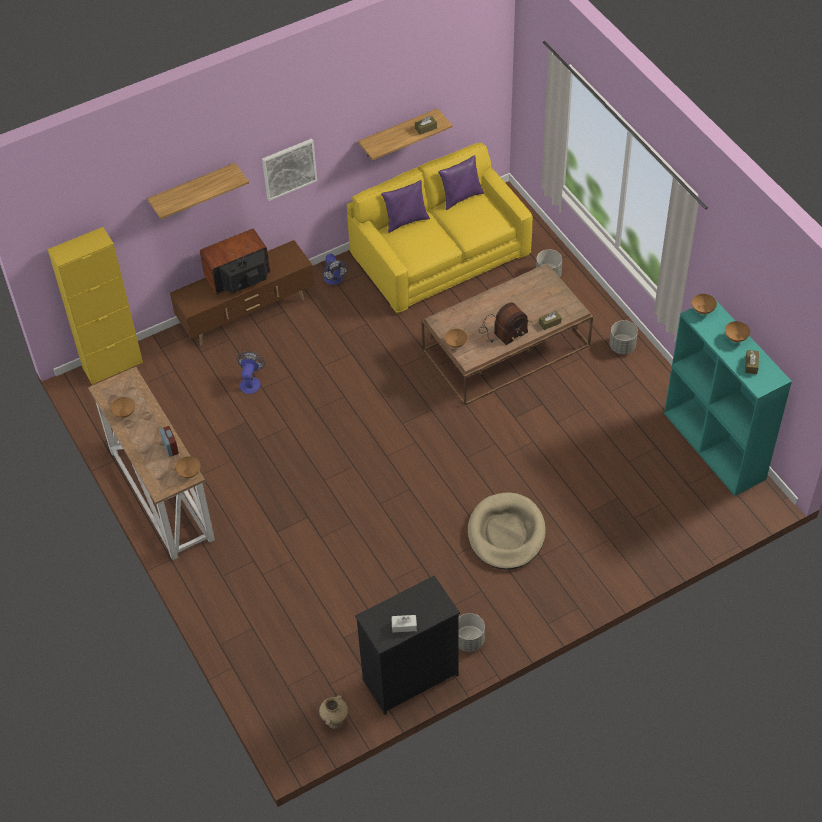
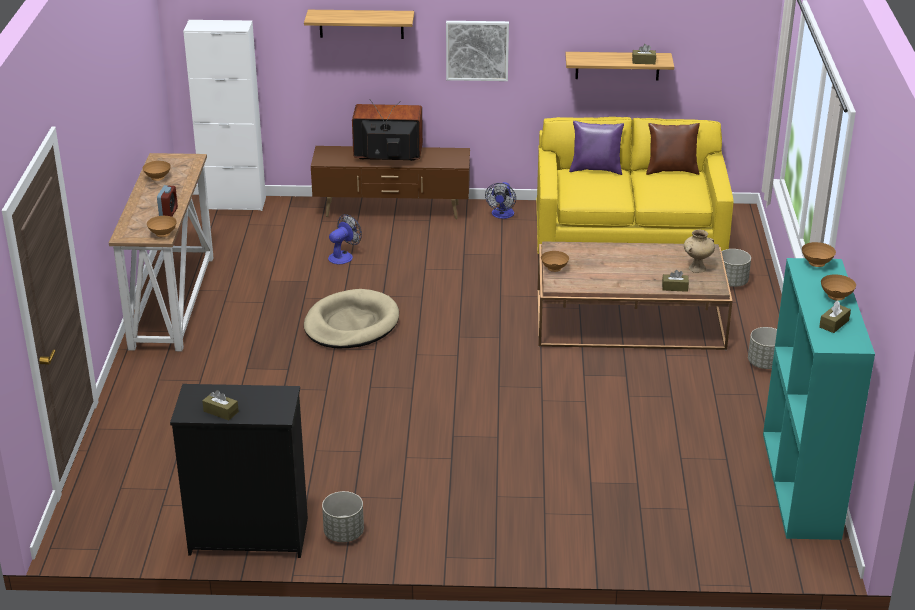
camera: 30 degrees right, 20 degrees down
yellow cabinet [48,227,143,385] -> white cabinet [183,20,266,211]
beige vase [319,695,348,729] -> beige vase moved to [684,229,715,273]
white tissue box [392,615,417,632] -> brown tissue box [202,390,239,420]
purple pillow [438,155,484,210] -> brown pillow [646,123,700,175]
beige dog bed [468,493,546,570] -> beige dog bed moved to [304,289,399,348]
radio [479,302,528,345] -> none

